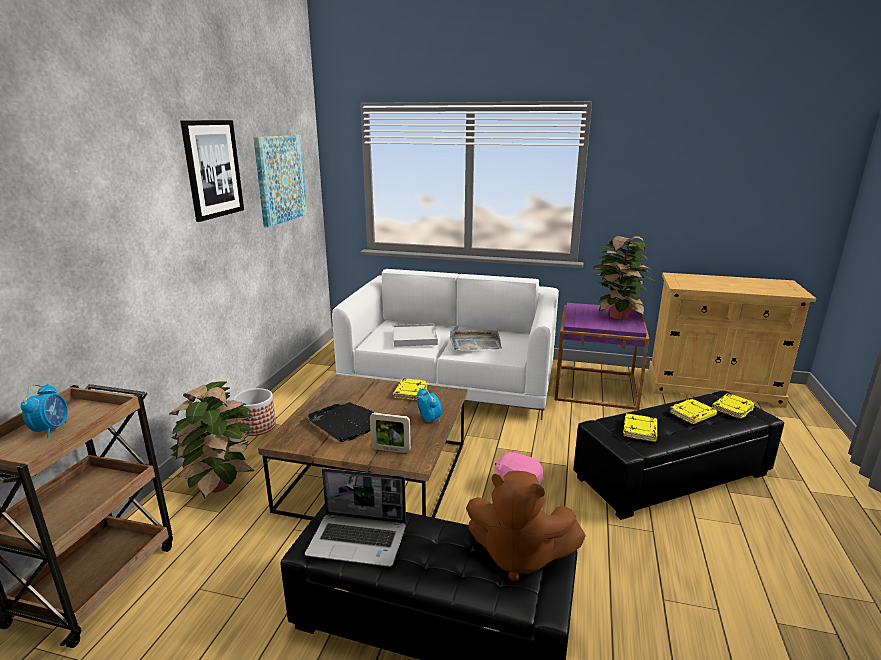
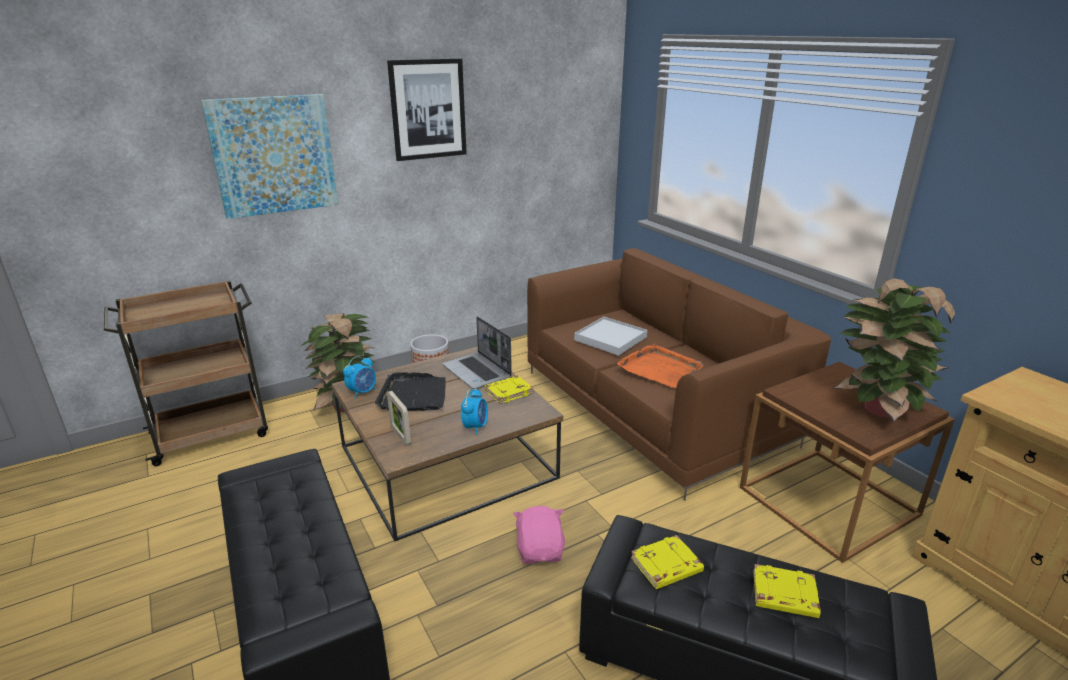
camera: 45 degrees right, 5 degrees up
alarm clock [21,384,68,438] -> alarm clock moved to [343,356,376,399]
picture [253,135,308,227] -> picture moved to [201,94,338,219]
laptop [305,468,406,567] -> laptop moved to [442,316,512,389]
white sofa [332,269,559,420] -> brown sofa [527,248,831,501]
grey tray [450,329,502,350] -> orange tray [617,344,704,388]
brown plush toy [466,471,586,581] -> none
purple side table [555,303,649,410] -> brown side table [740,362,955,563]
yellow book [712,393,756,419] -> none

